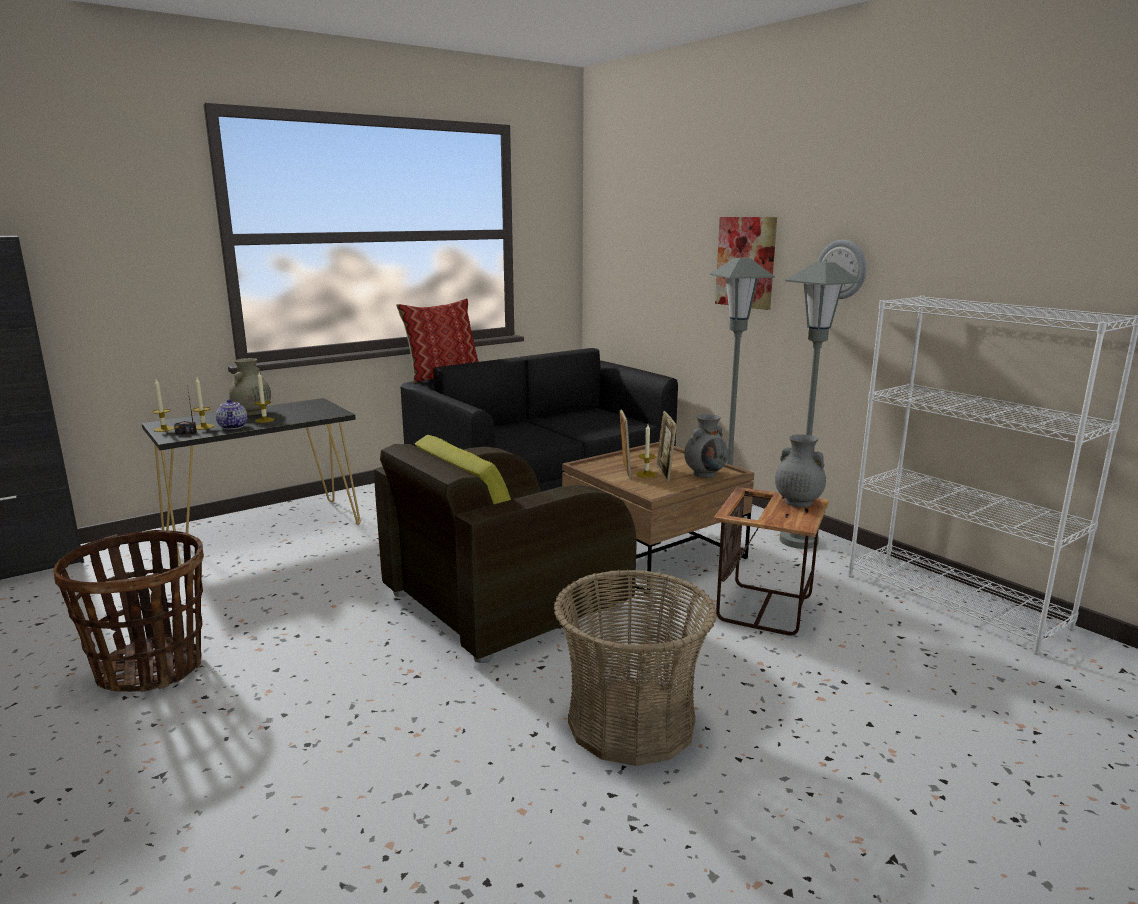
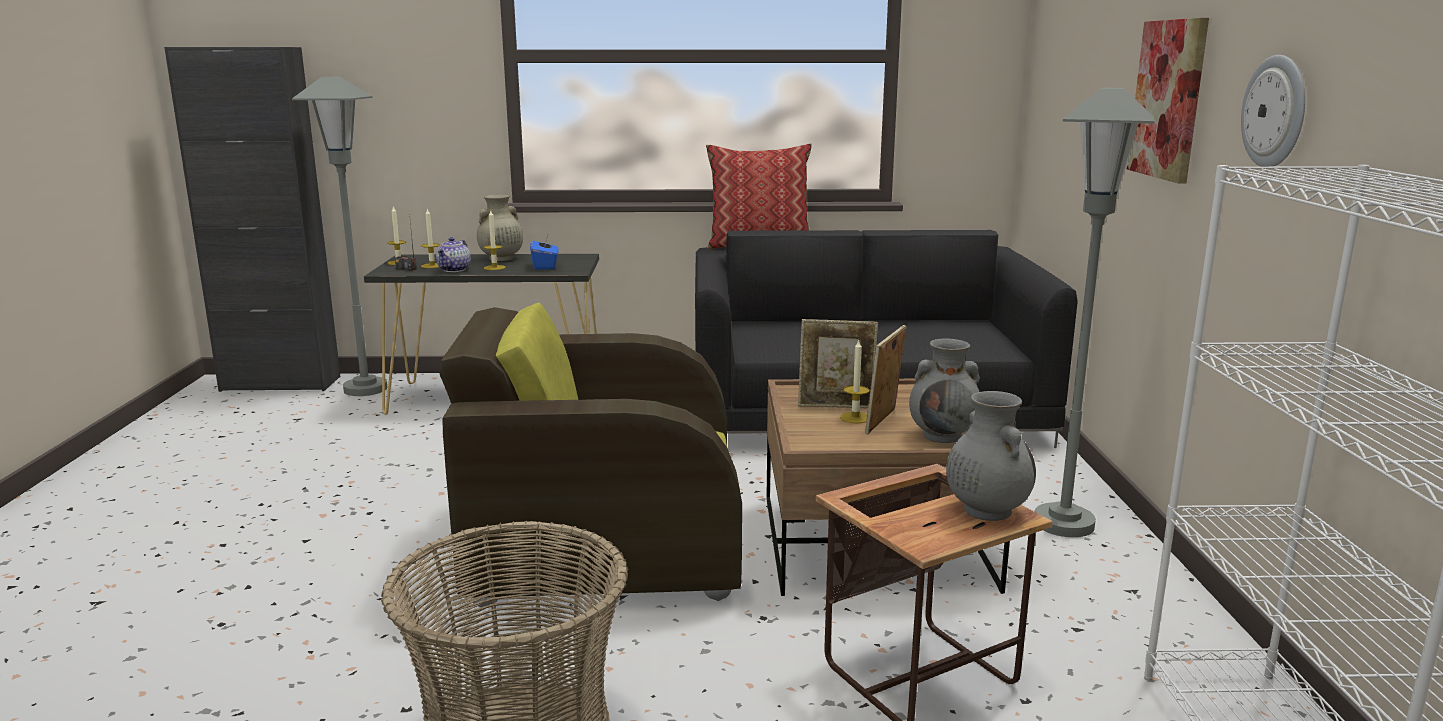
camera: 35 degrees right, 0 degrees up
basket [53,530,204,692] -> none
picture frame [620,409,632,478] -> picture frame turned 60 degrees clockwise [798,319,878,409]
grey floor lamp [780,262,862,549] -> grey floor lamp moved to [292,77,387,396]
none -> blue tissue box [530,236,558,270]

